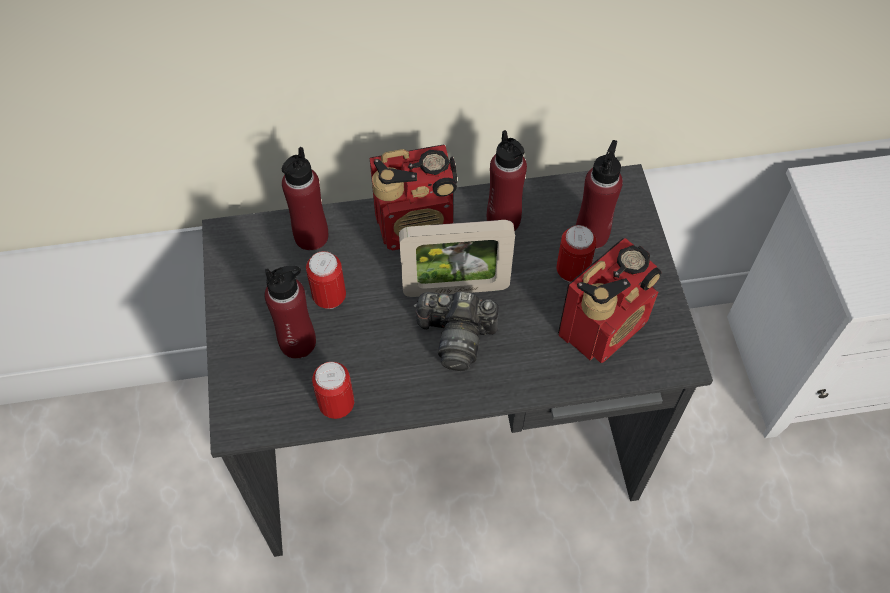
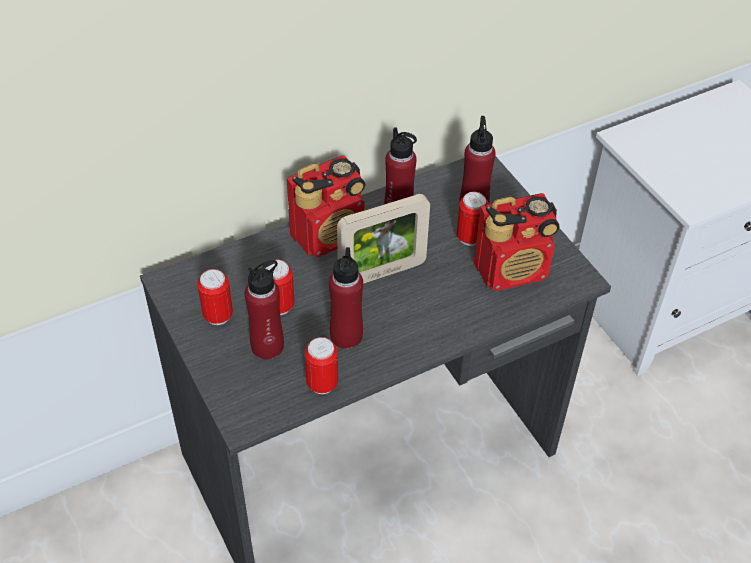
camera: 20 degrees left, 10 degrees down
red bottle [282,147,328,251] -> red bottle moved to [329,247,363,349]
camera [413,292,499,371] -> none
radio [558,238,661,363] -> radio turned 45 degrees clockwise [473,193,560,291]
none -> can [197,269,233,325]

